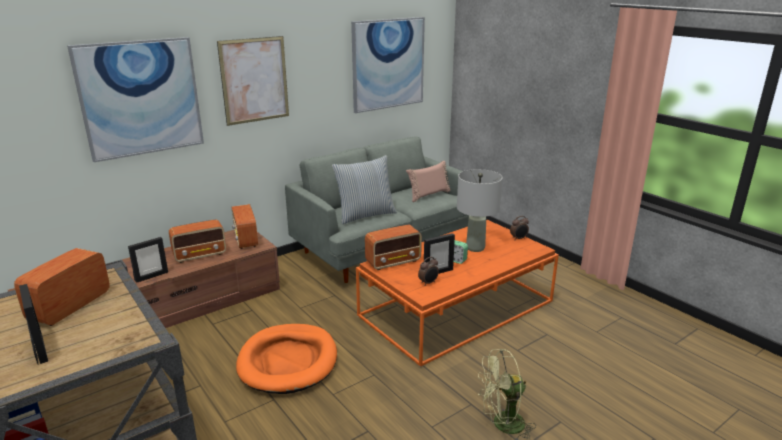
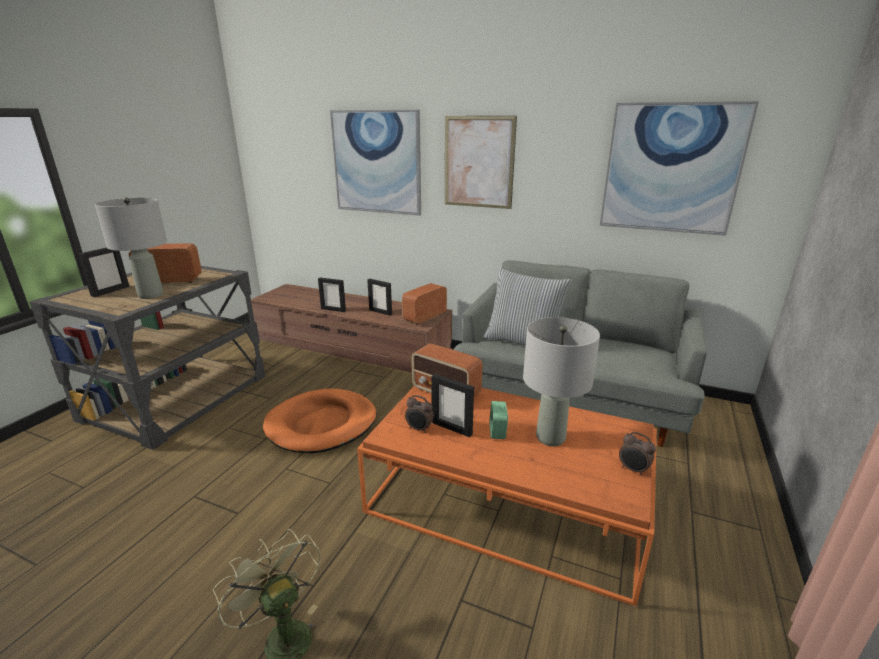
camera: 60 degrees right, 0 degrees up
radio [169,220,226,263] -> picture frame [367,279,392,316]
beige pillow [406,161,451,202] -> none
none -> grey table lamp [95,197,167,299]

